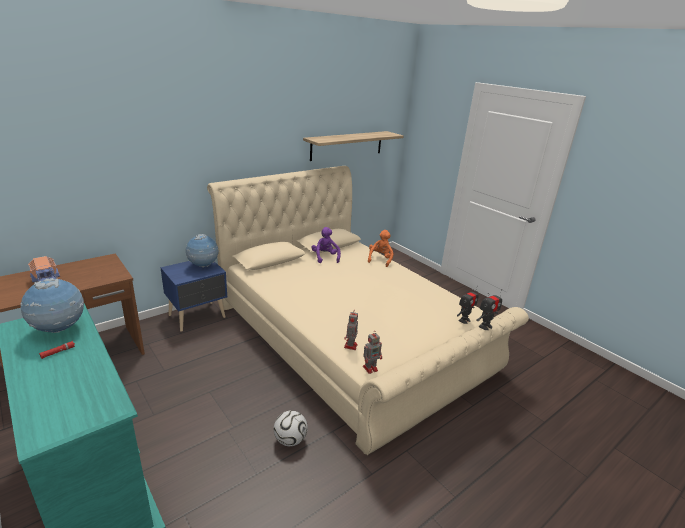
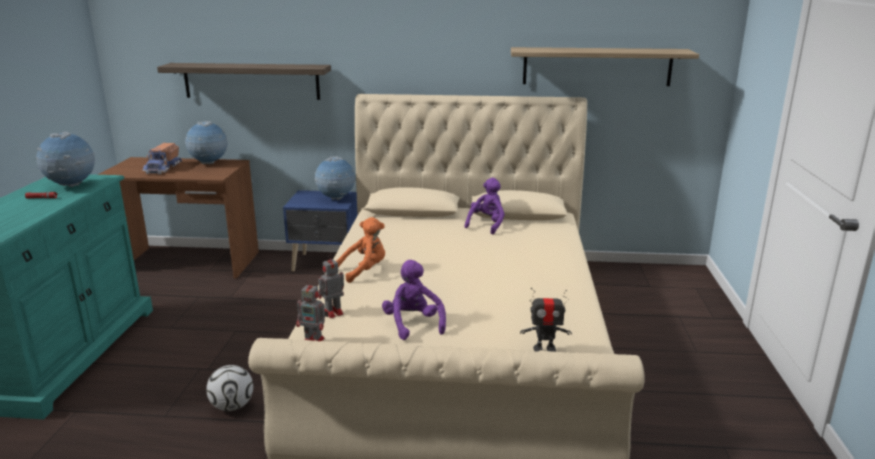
camera: 45 degrees right, 5 degrees down
orange plush toy [368,230,394,267] -> orange plush toy moved to [336,217,385,283]
toy robot [476,289,502,330] -> none
none -> shelf [157,63,331,100]
none -> globe [185,121,228,164]
none -> purple plush toy [382,260,446,340]

